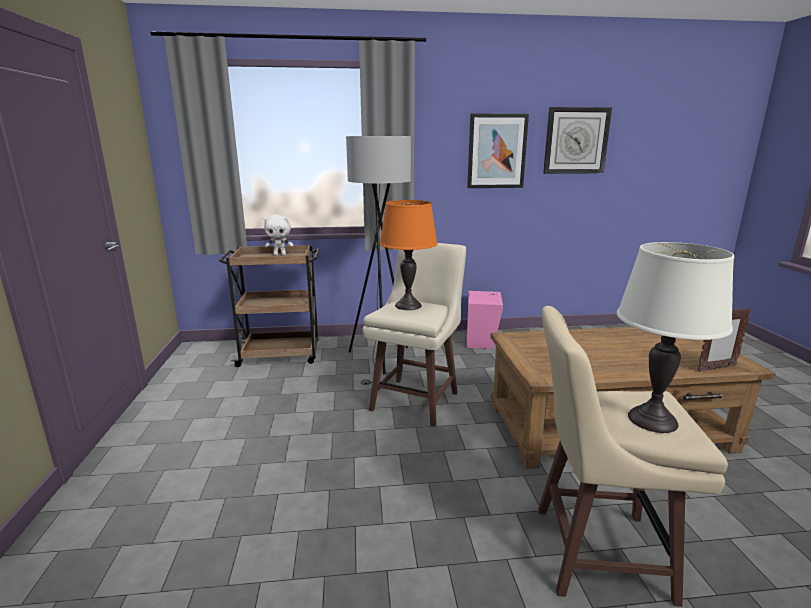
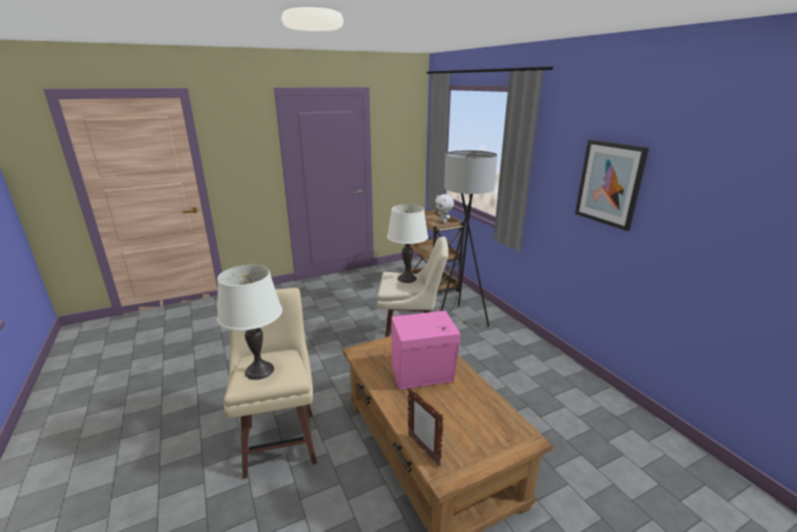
camera: 70 degrees right, 5 degrees up
orange table lamp [379,200,438,310] -> white table lamp [387,204,428,283]
pink speaker [466,291,503,349] -> pink speaker moved to [391,309,461,390]
wall clock [543,107,612,174] -> none

